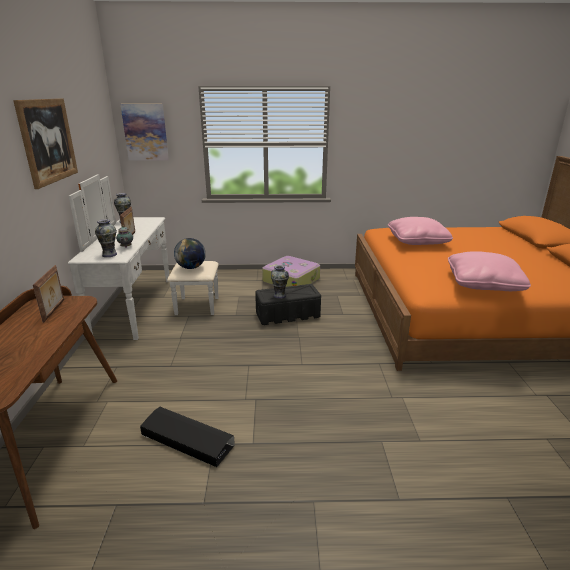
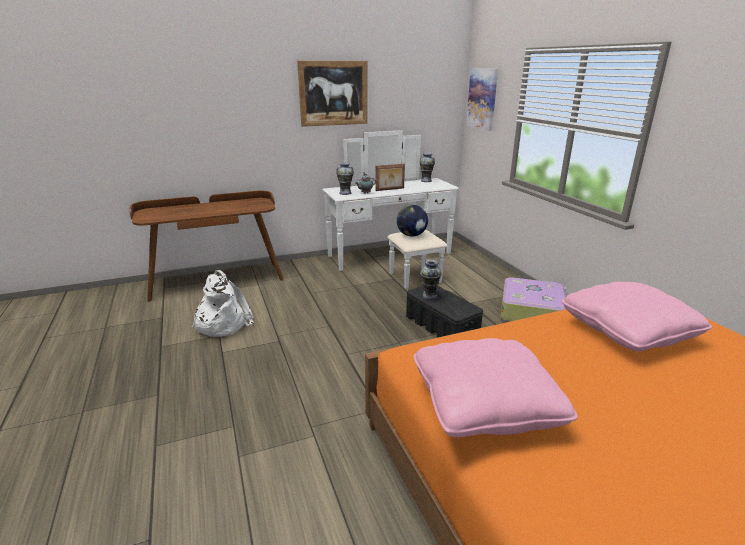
camera: 70 degrees right, 0 degrees up
picture frame [33,265,64,323] -> none
black storage box [140,407,235,467] -> white backpack [191,270,253,337]

